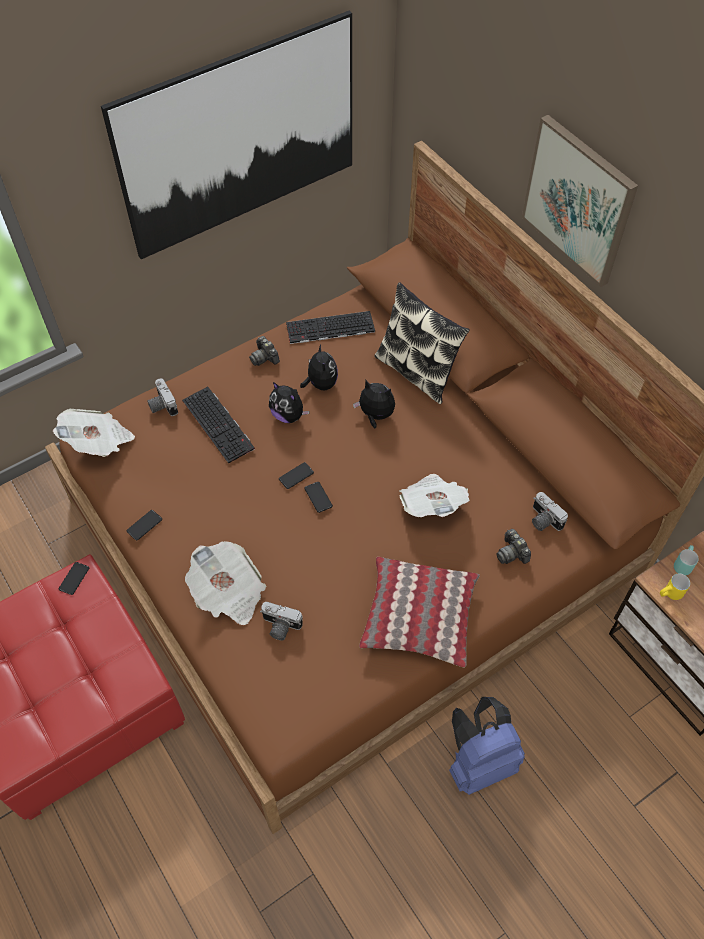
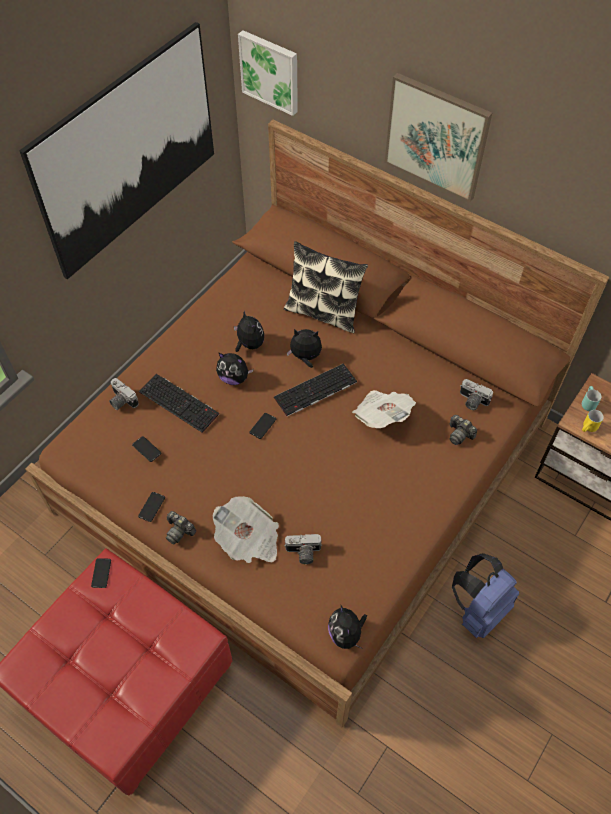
camera: 20 degrees left, 0 degrees up
newspaper [53,409,135,457] -> none
camera [249,336,280,366] -> camera moved to [166,511,196,544]
keyboard [286,311,375,344] -> keyboard moved to [274,364,357,416]
phone [304,482,333,513] -> phone moved to [132,436,161,462]
pillow [359,557,480,667] -> none
none -> picture [238,30,298,116]
none -> plush toy [328,605,367,649]

